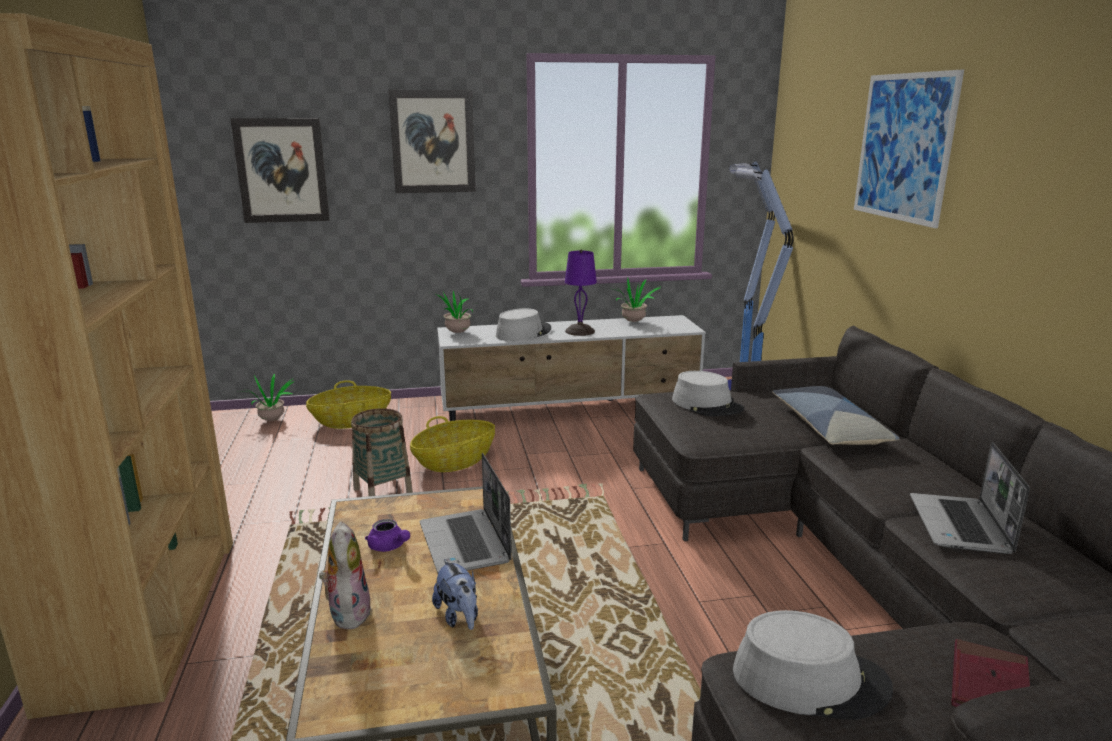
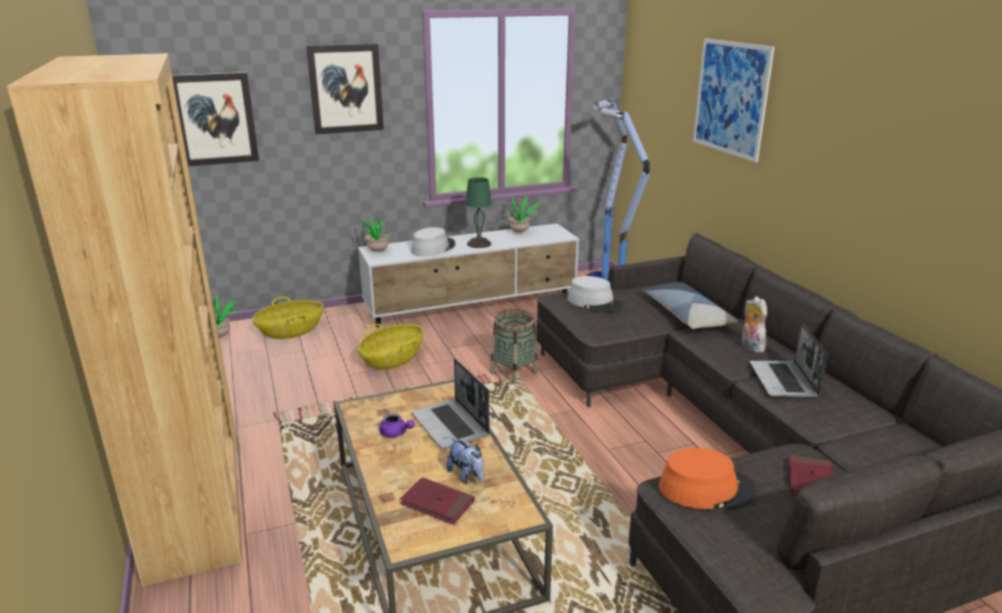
camera: 10 degrees left, 5 degrees up
plush toy [319,521,372,629] -> plush toy moved to [742,296,767,353]
basket [351,408,413,496] -> basket moved to [490,309,538,385]
purple table lamp [565,250,597,336] -> green table lamp [465,177,492,248]
grey hat [733,610,893,720] -> orange hat [659,448,757,509]
none -> red book [400,477,475,525]

